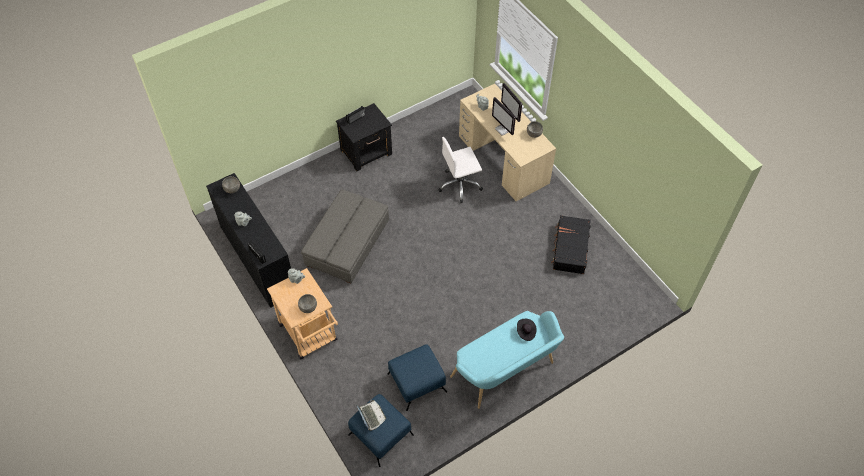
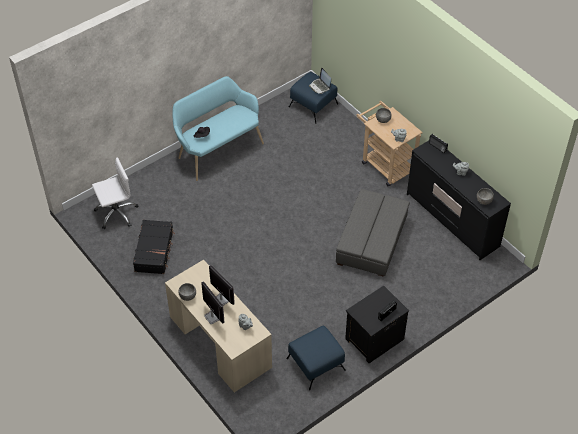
camera: 175 degrees right, 5 degrees down
blue ottoman [388,344,447,411] -> blue ottoman moved to [287,326,346,390]
white office chair [438,137,483,203] -> white office chair moved to [92,157,138,229]

